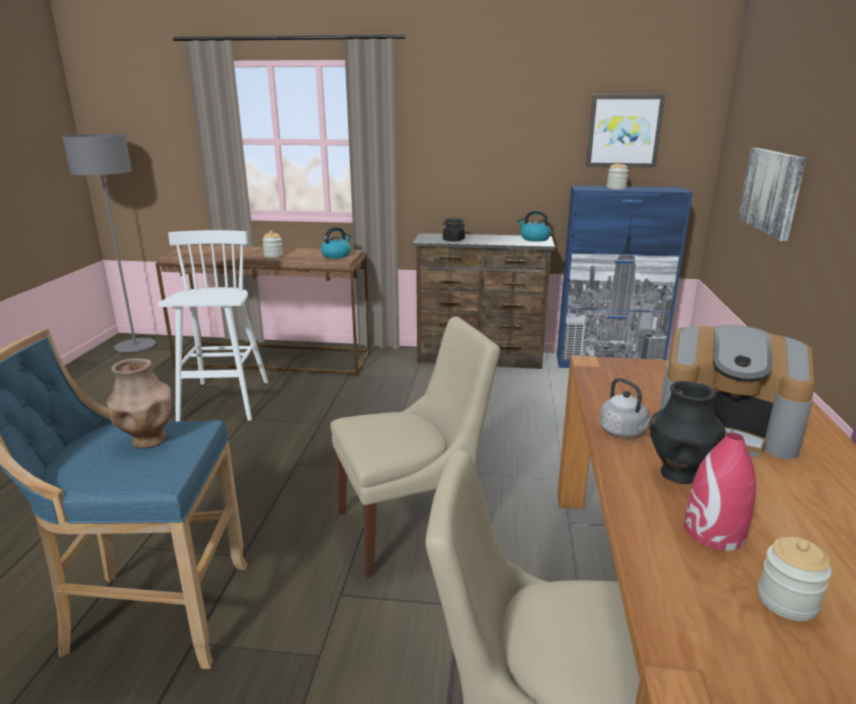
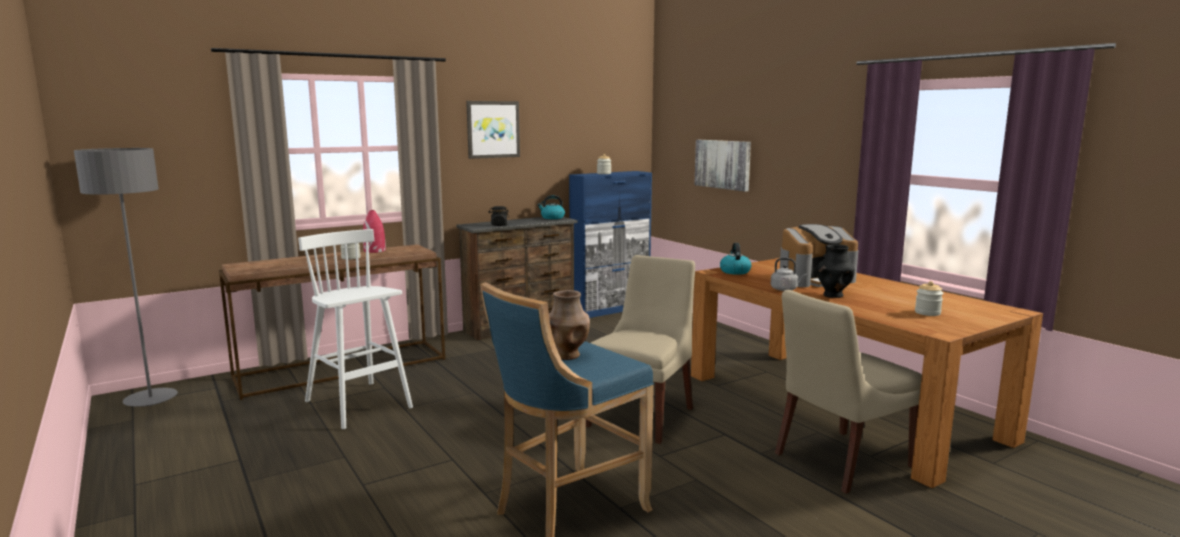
camera: 40 degrees left, 10 degrees down
kettle [321,227,351,259] -> kettle moved to [720,243,751,275]
picture [586,94,665,168] -> picture moved to [466,101,520,159]
red vase [684,433,756,551] -> red vase moved to [363,210,386,253]

